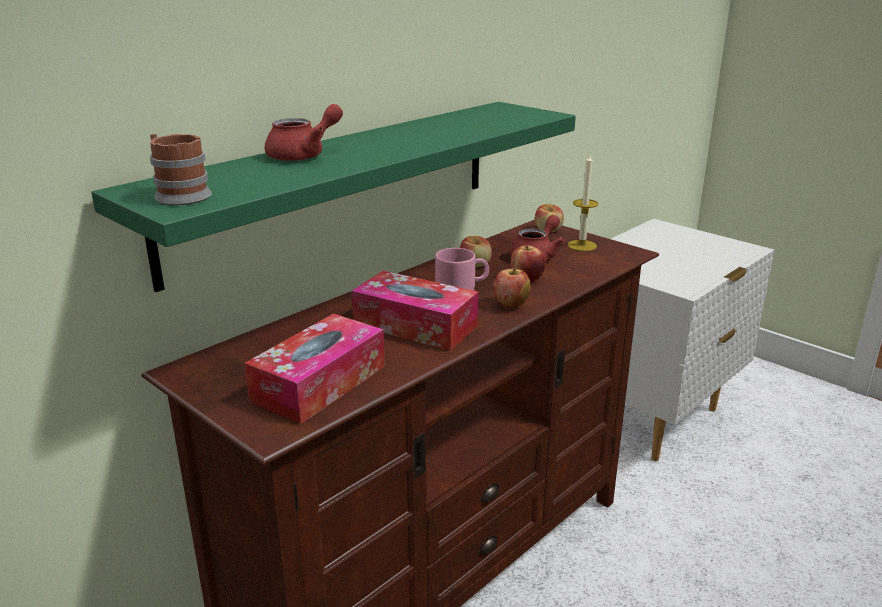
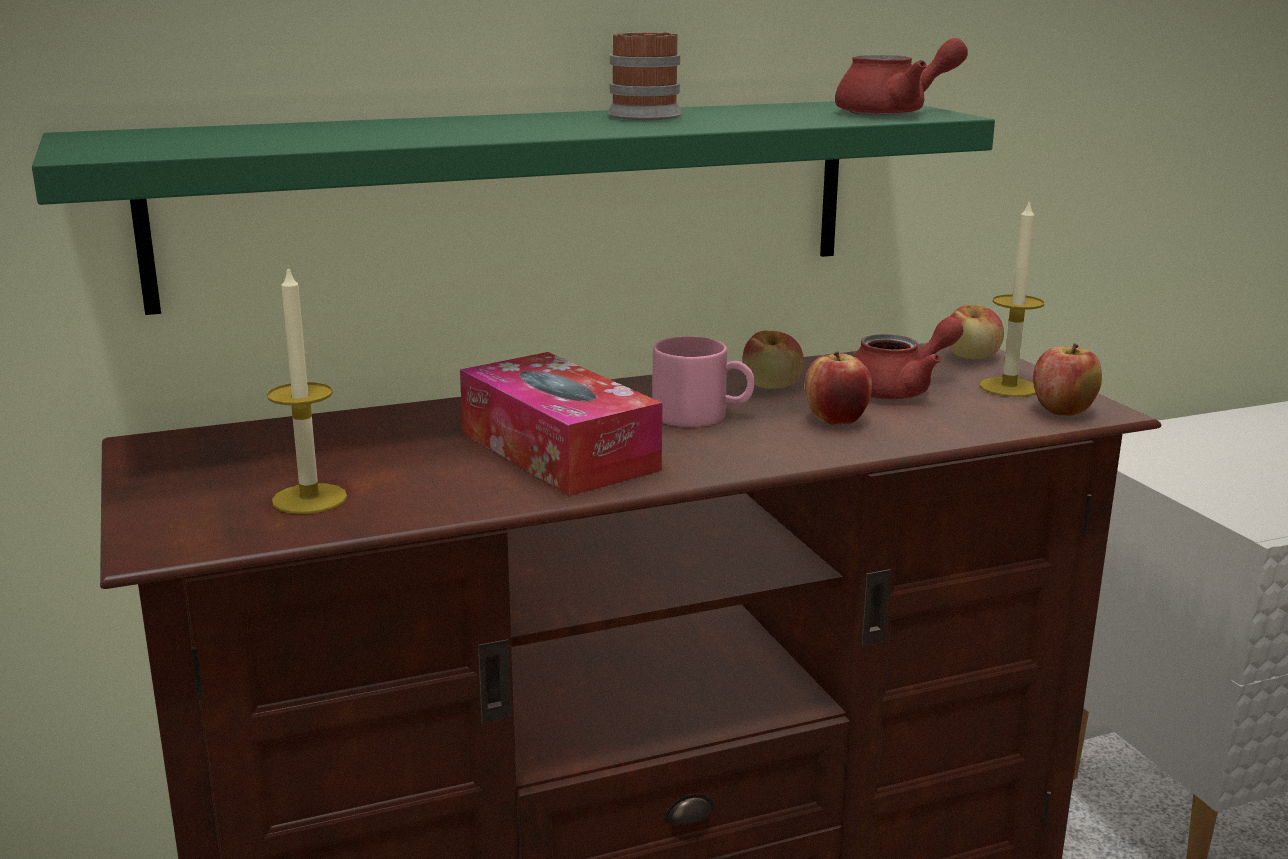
camera: 25 degrees right, 5 degrees down
mug [150,134,212,205] -> mug moved to [608,32,682,120]
tissue box [245,313,385,424] -> candle [267,265,347,514]
red teapot [265,104,343,161] -> red teapot moved to [835,38,968,116]
apple [493,268,531,308] -> apple moved to [1033,343,1102,416]

